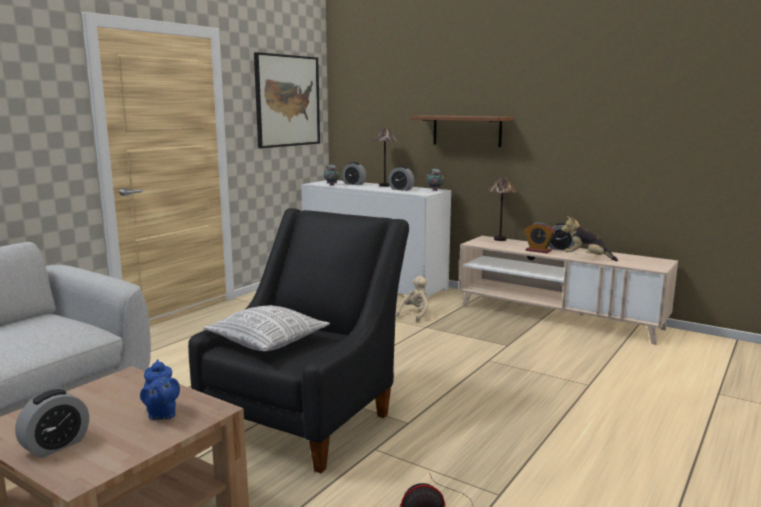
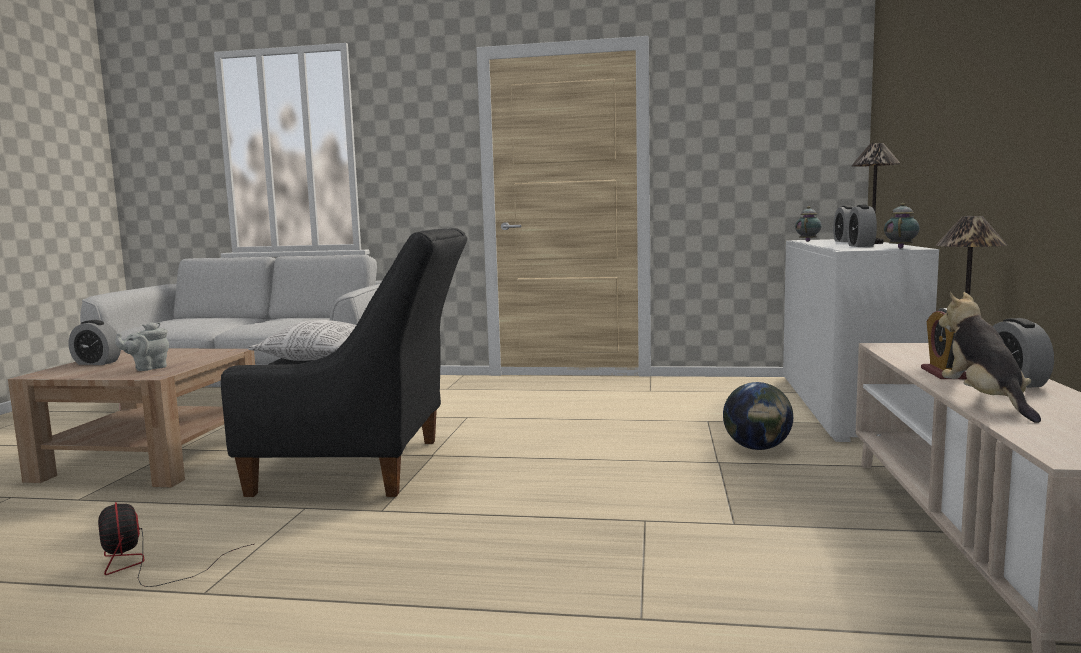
camera: 65 degrees right, 5 degrees down
blue teapot [140,359,180,420] -> grey teapot [115,322,169,371]
picture [254,52,320,148] -> none
beige plush toy [396,276,429,322] -> globe [723,382,793,450]
brown shelf [410,115,513,147] -> none

